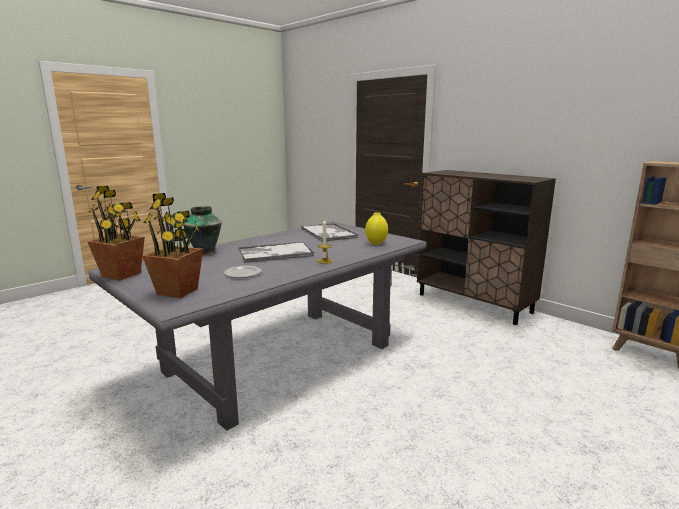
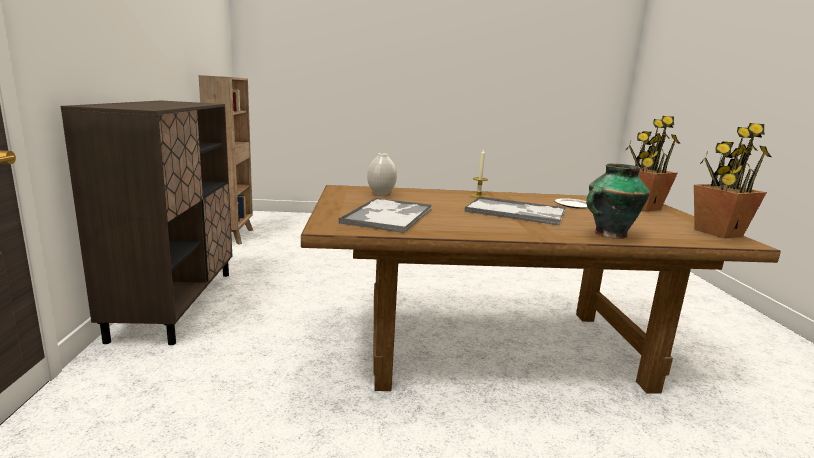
camera: 140 degrees left, 0 degrees up
grey dining table [88,222,427,431] -> brown dining table [301,185,781,394]
yellow vase [365,213,388,245] -> white vase [367,153,397,195]

